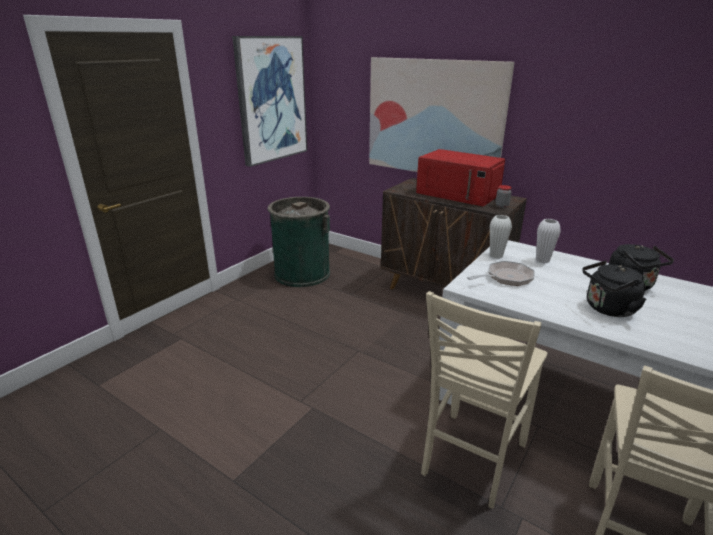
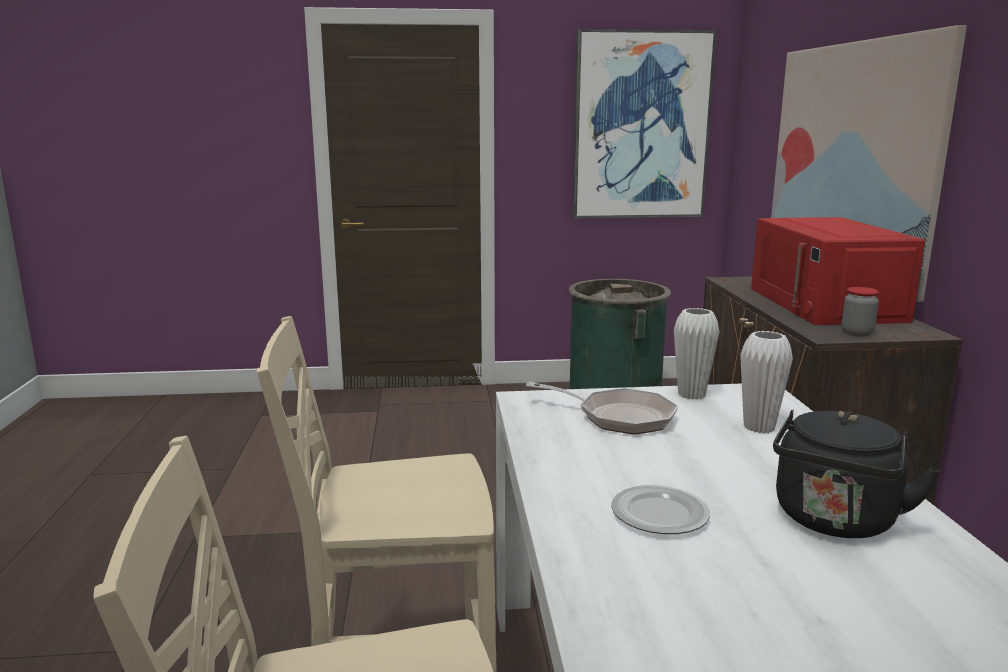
camera: 50 degrees right, 10 degrees down
black kettle [582,260,646,317] -> plate [611,485,710,534]

